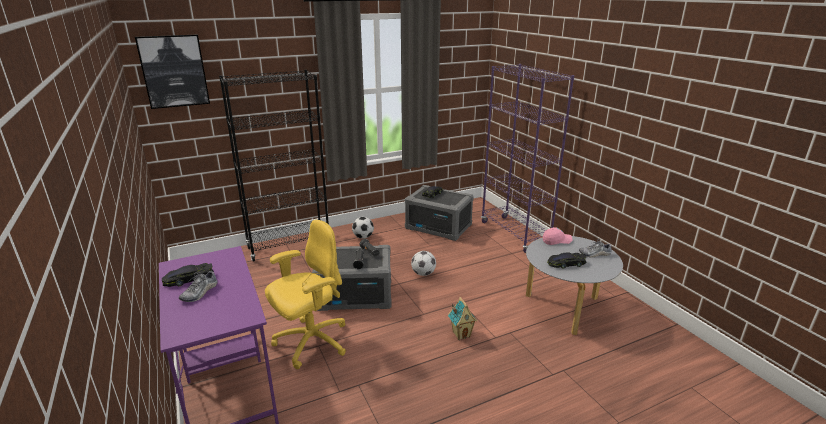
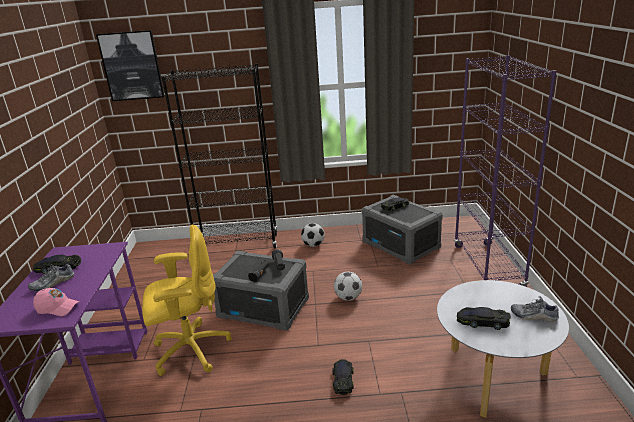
camera: 25 degrees right, 0 degrees up
toy house [448,297,477,340] -> black toy car [333,359,354,395]
pink cap [543,227,572,245] -> pink cap moved to [33,288,80,316]

